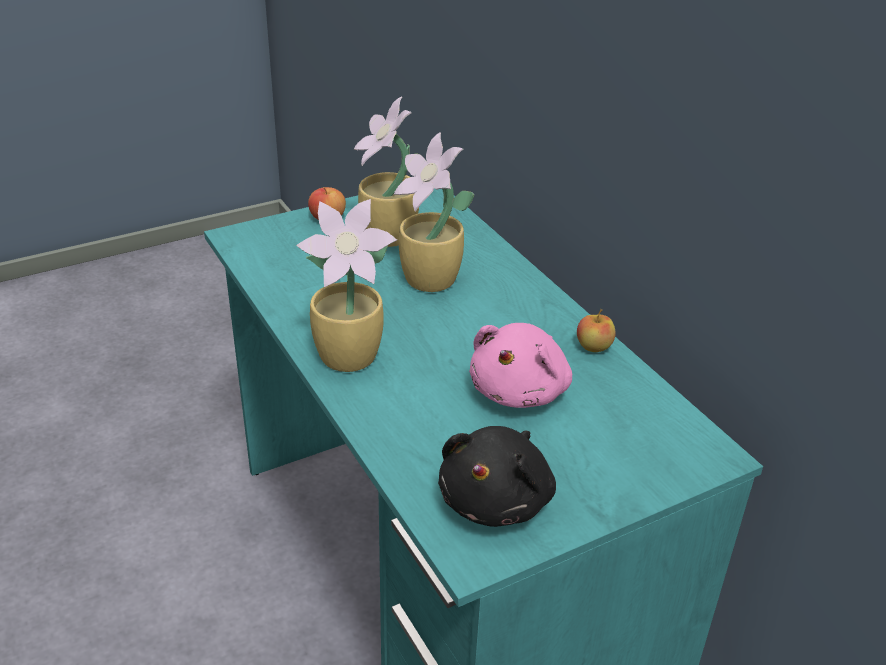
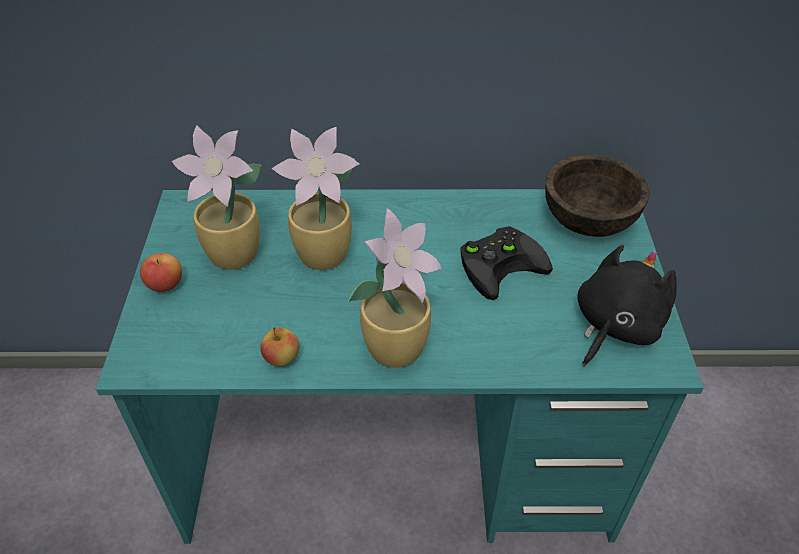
camera: 60 degrees left, 10 degrees up
black plush toy [438,426,556,527] -> black plush toy turned 105 degrees counterclockwise [577,245,677,367]
pink plush toy [469,323,572,408] -> black game controller [460,226,553,300]
apple [577,309,616,352] -> apple moved to [260,327,300,367]
none -> brown bowl [545,155,650,237]

